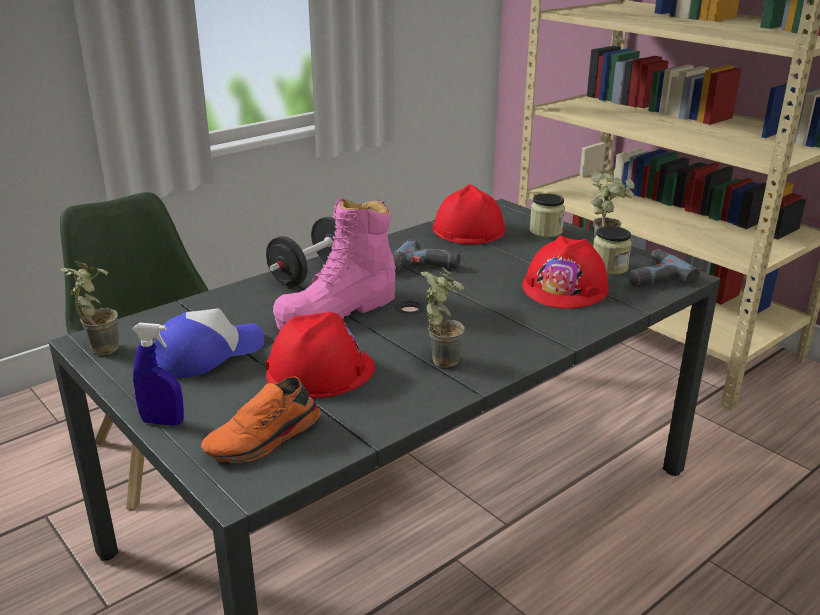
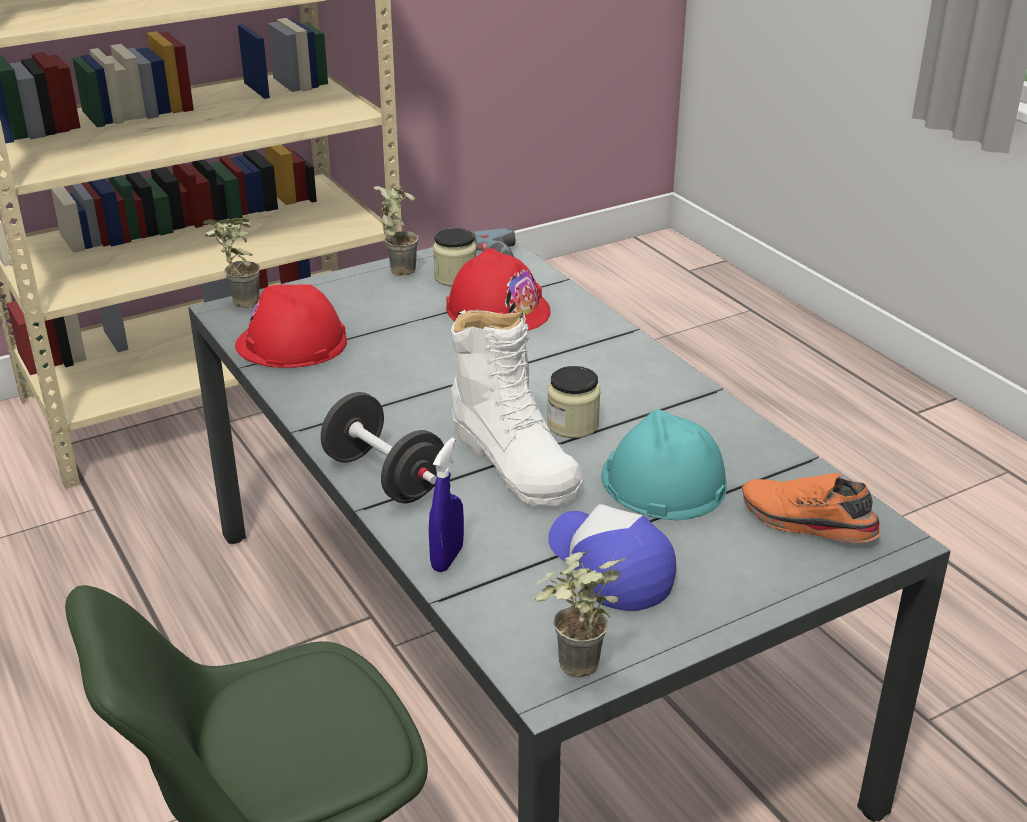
camera: 80 degrees left, 5 degrees up
blue spray bottle [132,323,184,426] -> blue spray bottle moved to [429,438,464,572]
orange shoe [201,377,320,463] -> orange shoe turned 150 degrees clockwise [742,473,881,543]
red hard hat [266,312,375,398] -> turquoise hard hat [601,409,727,520]
pink boot [273,198,395,330] -> white boot [451,310,582,507]
power drill [393,239,461,272] -> none
potted plant [421,267,465,368] -> potted plant moved to [203,218,260,308]
jar [529,193,565,237] -> jar moved to [547,366,601,438]

